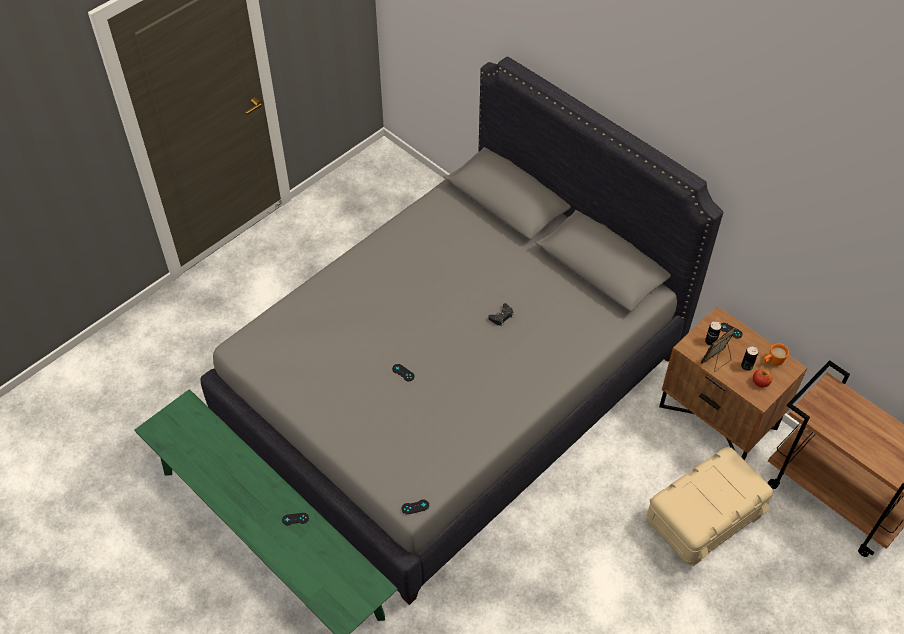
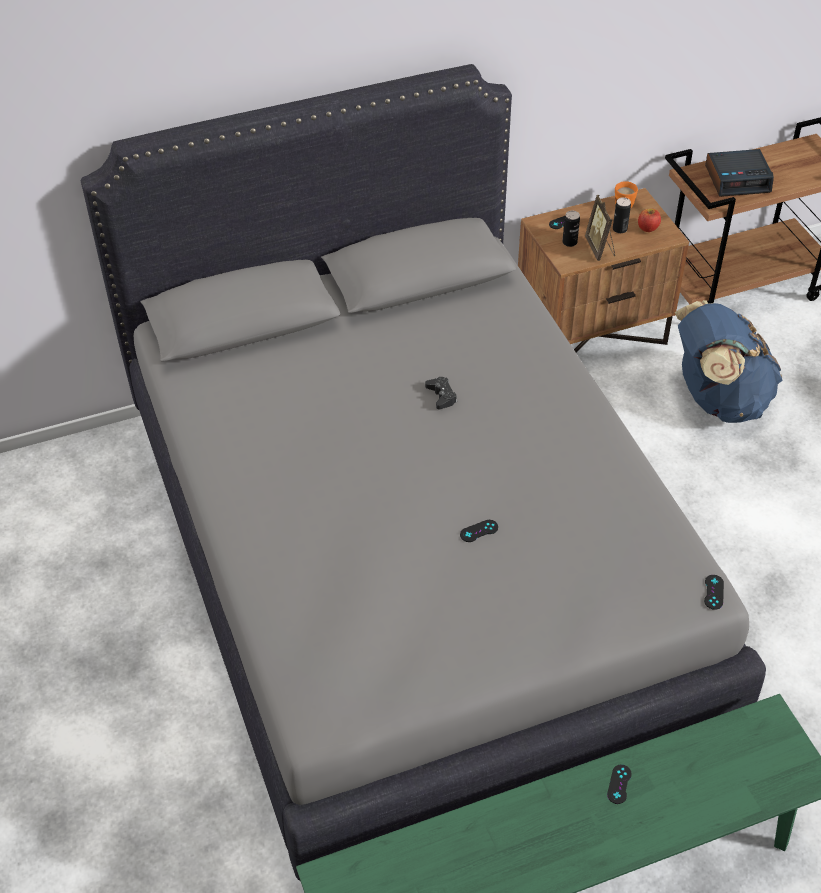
camera: 65 degrees left, 5 degrees down
beige storage box [646,447,773,566] -> blue backpack [675,300,783,423]
none -> alarm clock [705,149,774,197]

